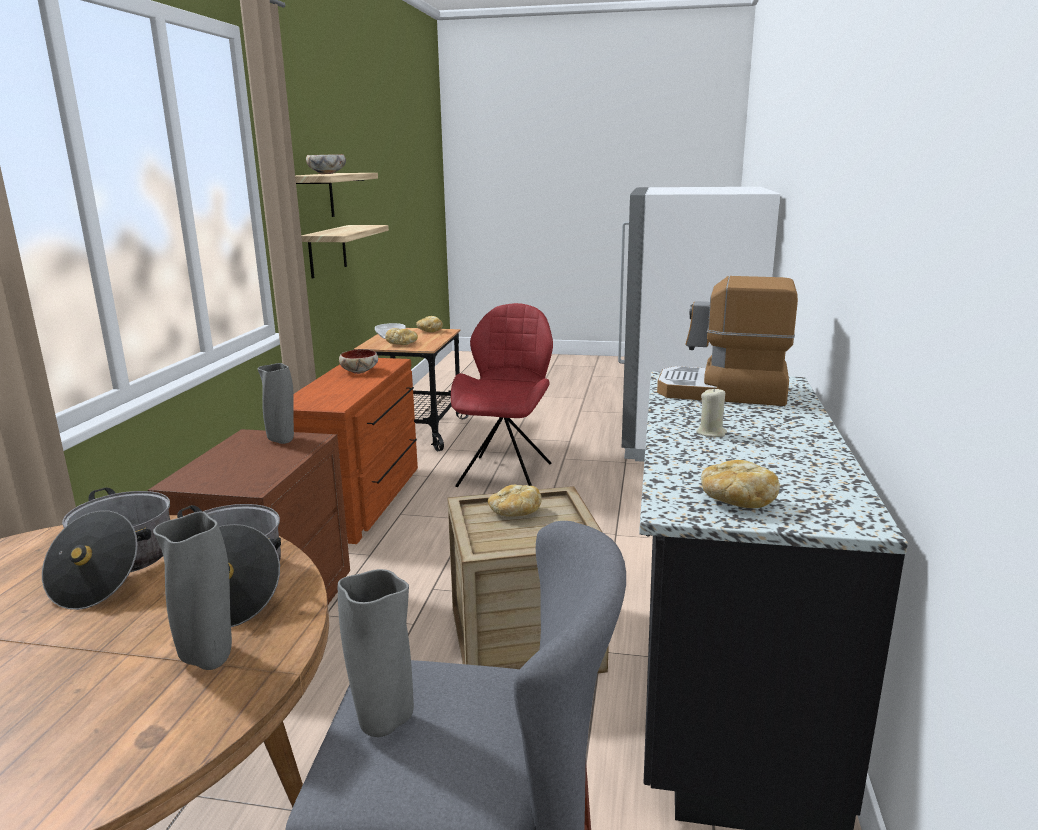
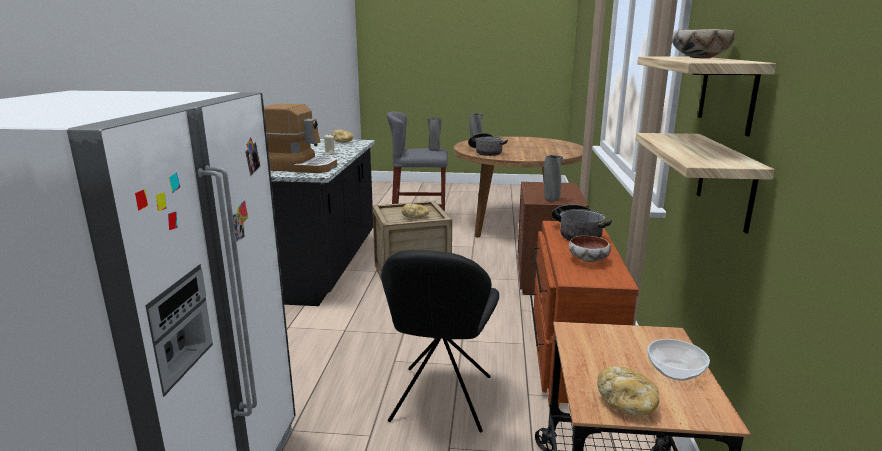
camera: 175 degrees right, 0 degrees up
cooking pot [42,487,170,610] -> cooking pot moved to [551,204,612,241]
bread [385,328,418,345] -> none
red chair [451,303,553,487] -> black chair [381,250,499,432]

